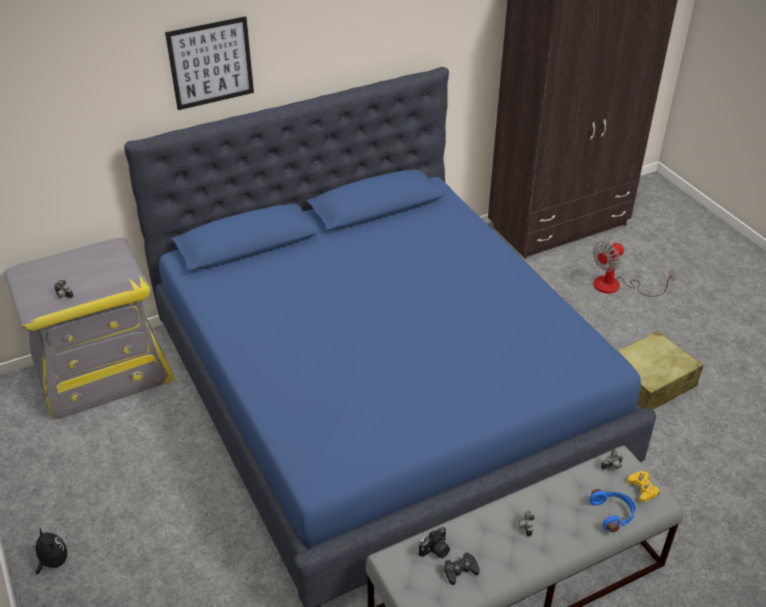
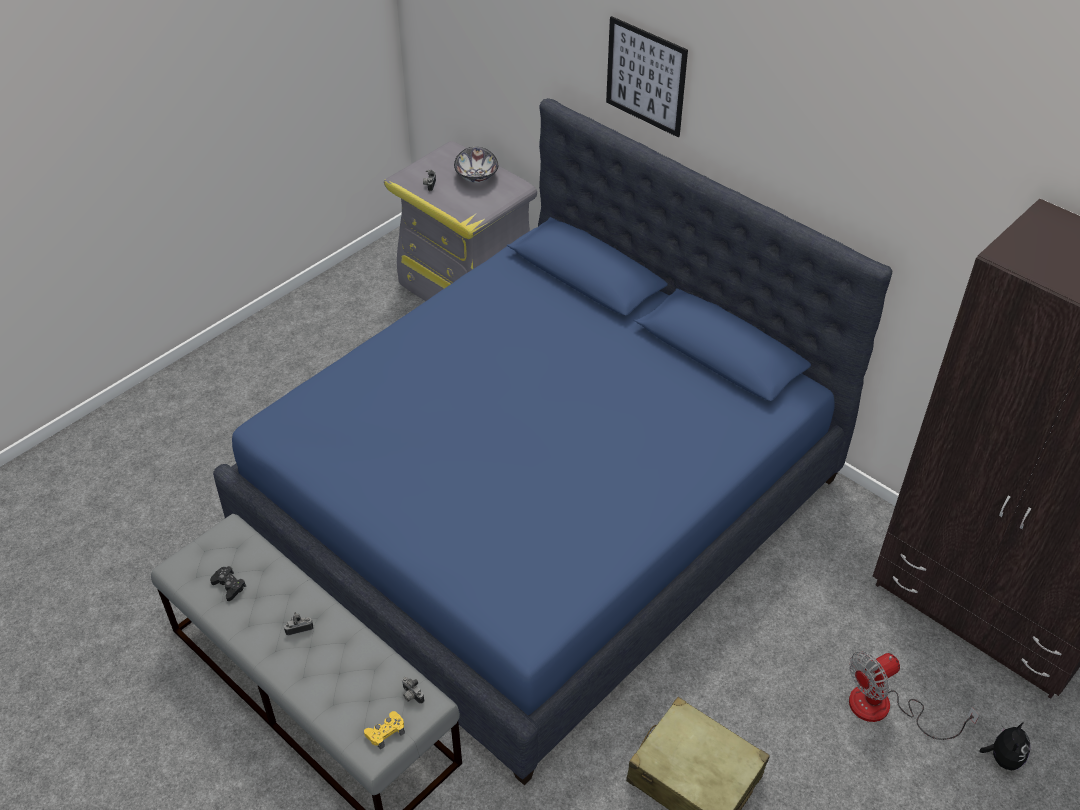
camera: 70 degrees right, 5 degrees up
plush toy [33,528,67,574] -> plush toy moved to [979,722,1030,770]
camera [419,527,450,558] -> none
blue headphones [589,489,636,532] -> none
fan [592,241,676,297] -> fan turned 60 degrees counterclockwise [849,652,979,740]
none -> bowl [454,147,498,183]

